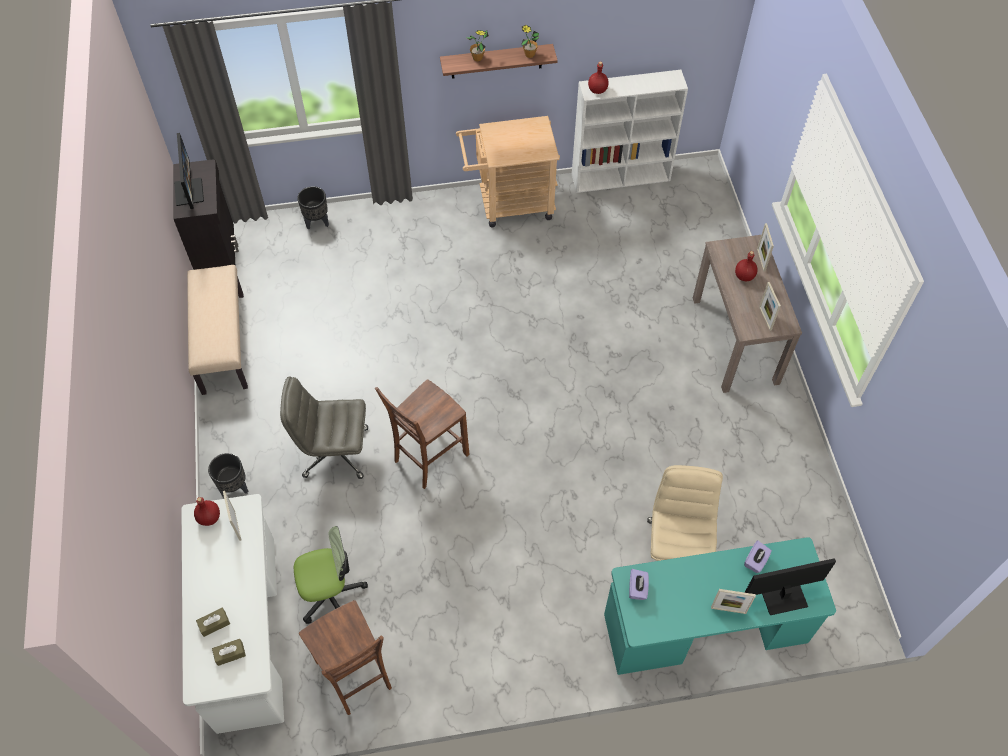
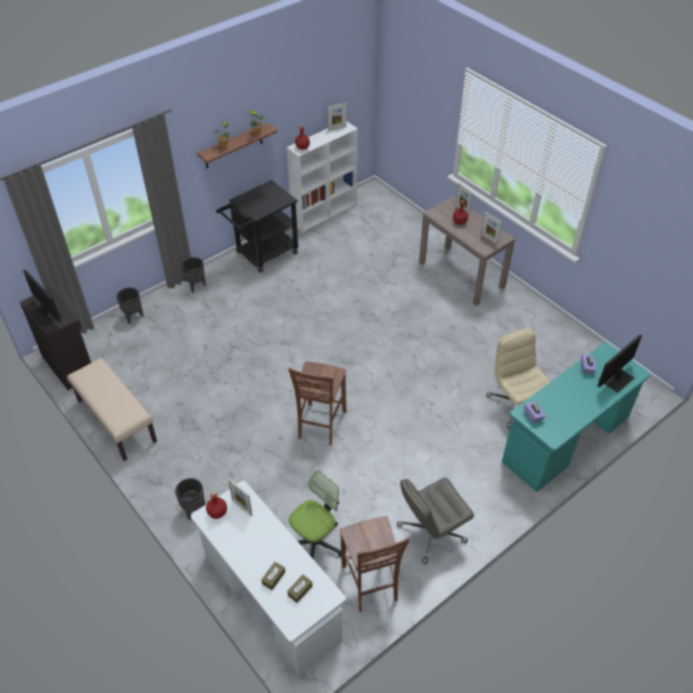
camera: 30 degrees left, 10 degrees down
grey office chair [280,377,368,479] -> grey office chair moved to [397,477,474,564]
brown chair [299,600,392,715] -> brown chair turned 45 degrees clockwise [340,516,410,612]
beige cart [456,116,560,228] -> black cart [216,180,299,273]
picture frame [711,589,756,614] -> picture frame moved to [327,103,346,131]
none -> black planter [182,257,206,293]

